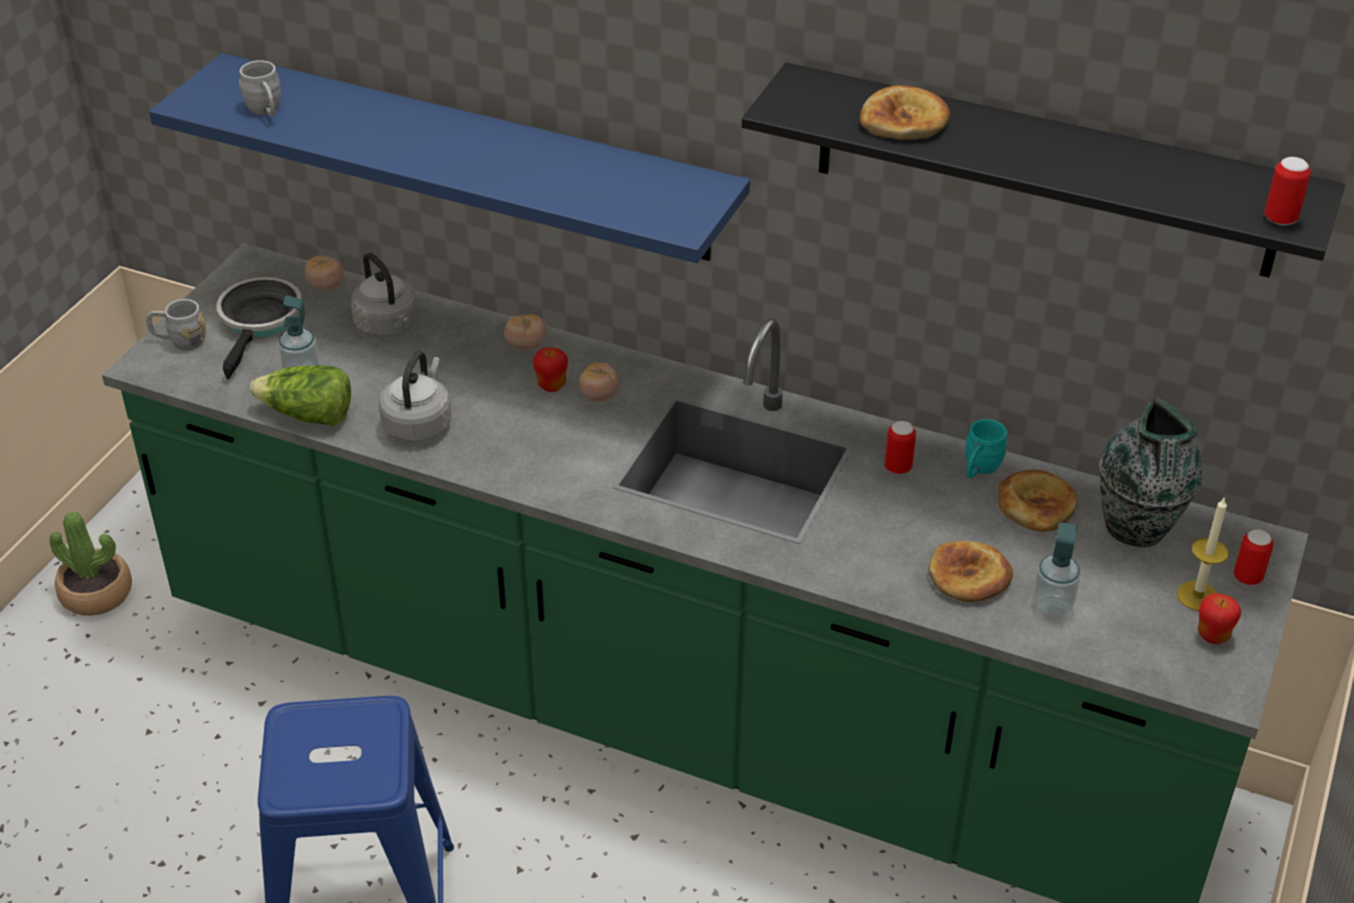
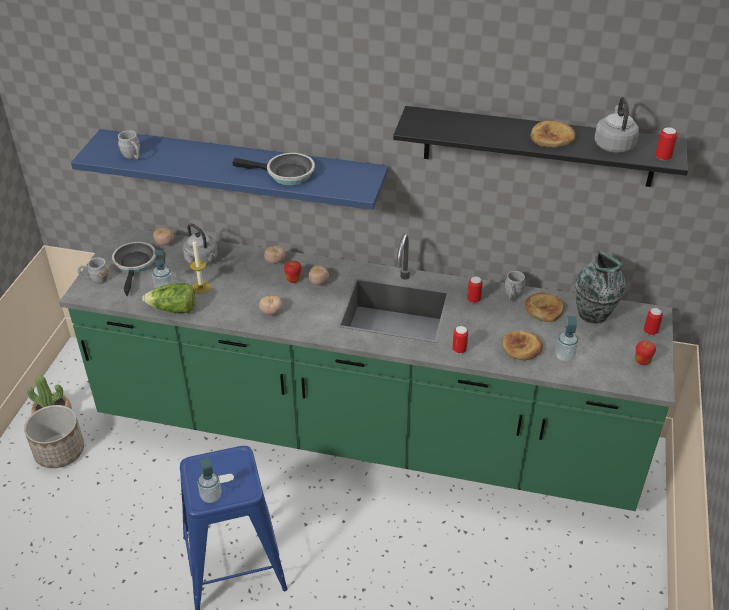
camera: 10 degrees left, 0 degrees up
grey kettle [379,351,452,442] -> grey kettle moved to [595,97,639,153]
bread [860,85,950,139] -> bread moved to [531,120,575,147]
turquoise mug [965,419,1008,478] -> grey mug [505,271,525,301]
candle [1177,496,1229,611] -> candle moved to [190,240,211,294]
none -> planter [24,405,84,468]
none -> soap dispenser [197,458,221,503]
none -> frying pan [233,153,315,185]
none -> tomato [259,296,282,315]
none -> can [452,326,468,354]

